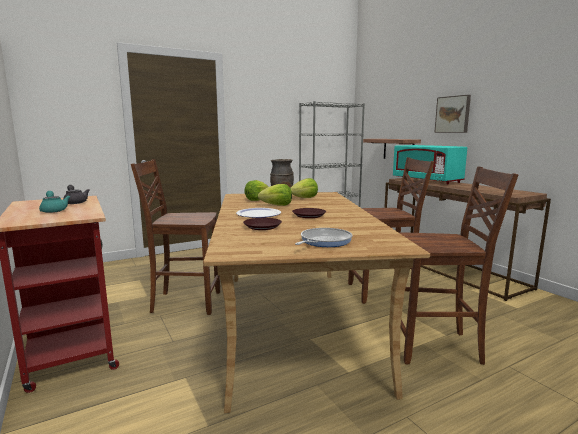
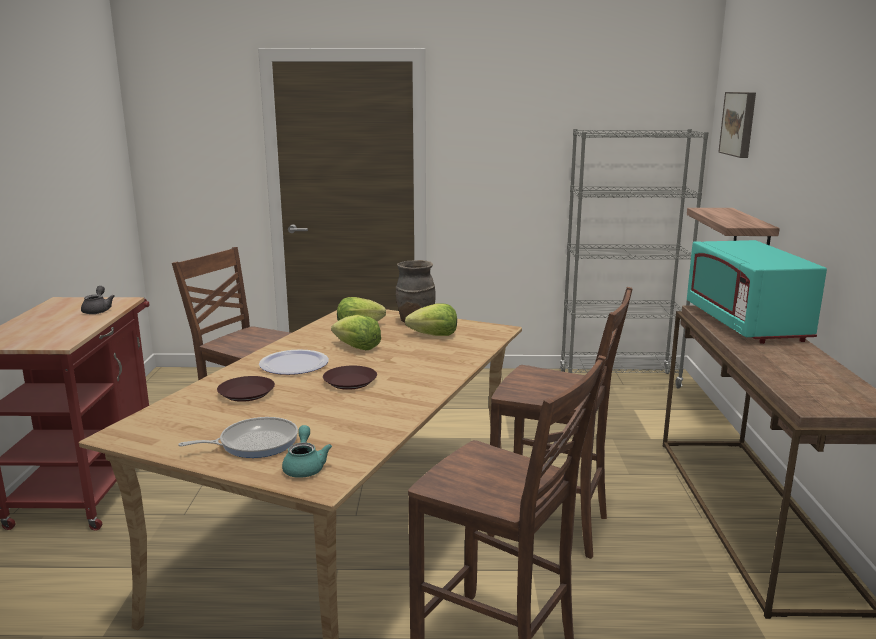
camera: 30 degrees right, 5 degrees up
turquoise teapot [39,191,70,213] -> turquoise teapot moved to [282,425,332,478]
picture [434,95,471,133] -> picture moved to [718,92,756,158]

